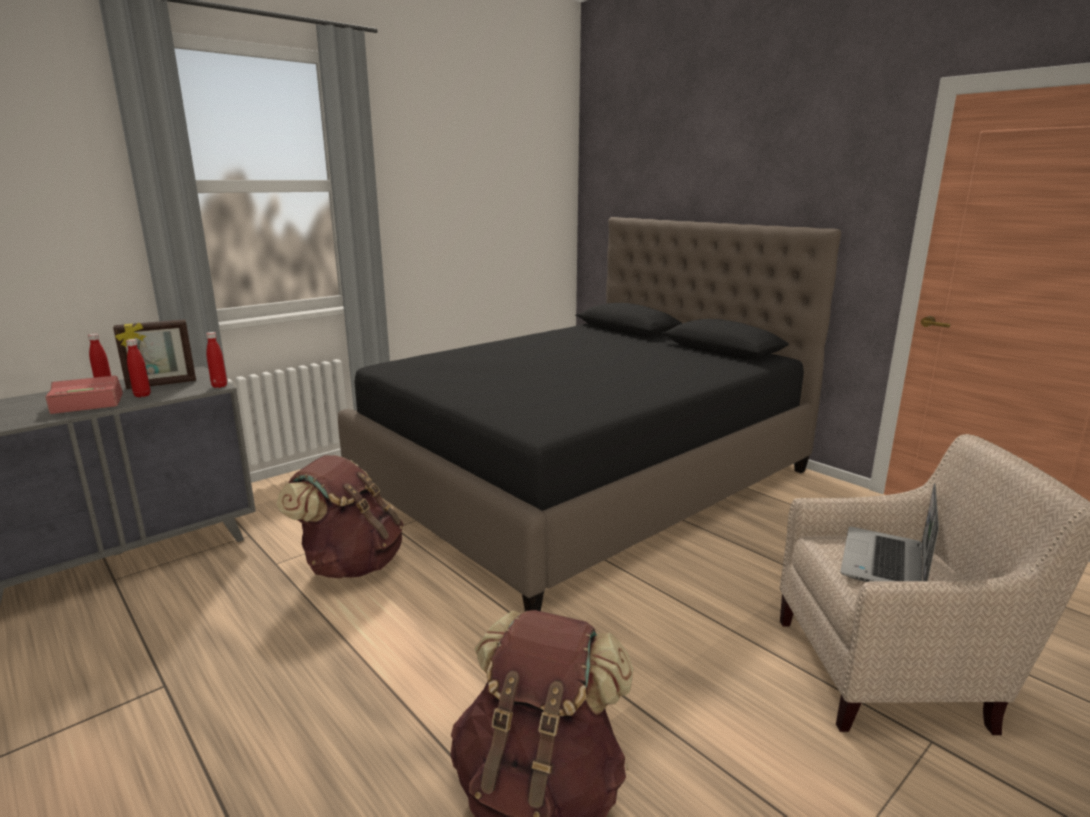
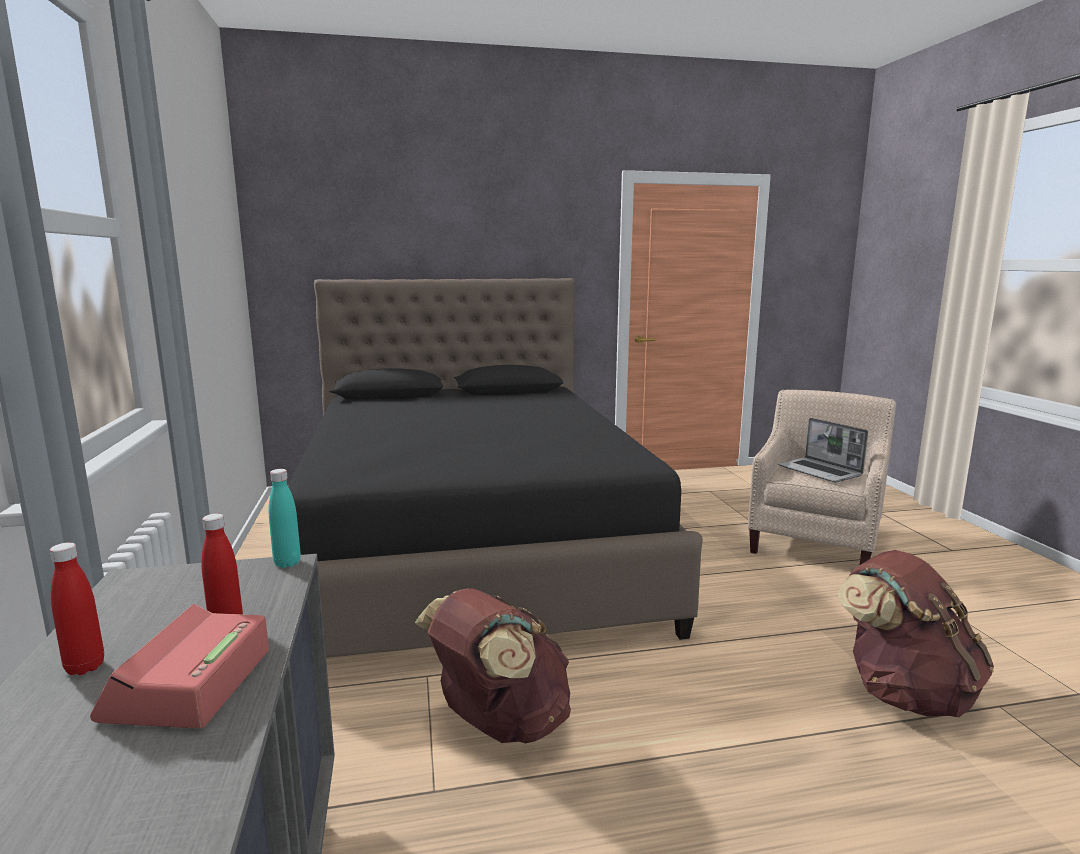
camera: 60 degrees left, 5 degrees down
picture frame [113,319,196,389] -> none
red bottle [206,332,227,388] -> turquoise bottle [269,469,301,568]

